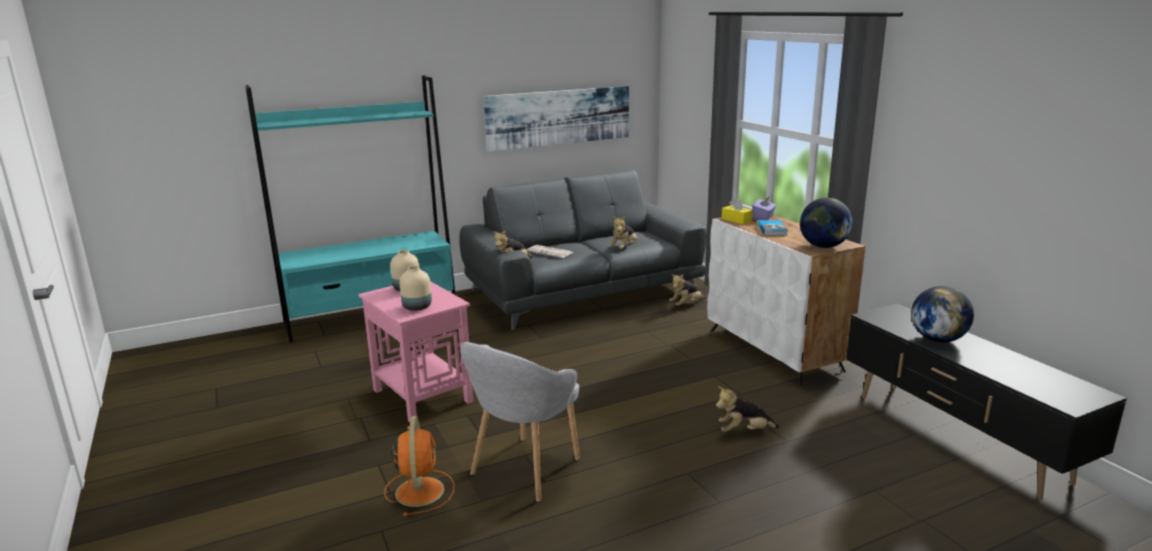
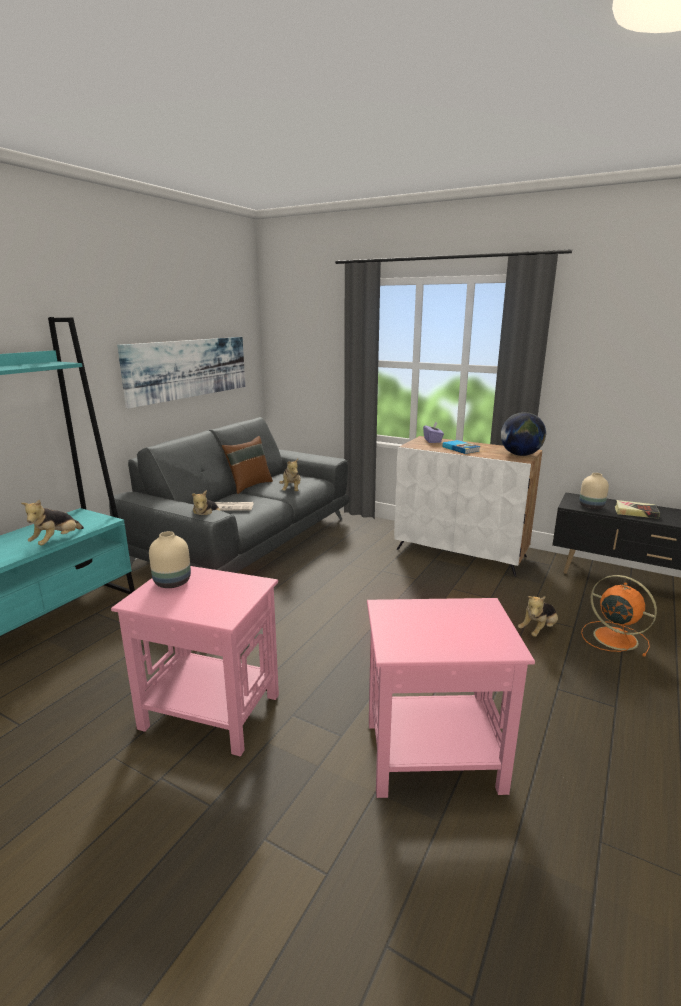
camera: 35 degrees left, 0 degrees up
orange fan [384,416,454,516] -> orange fan moved to [581,575,657,657]
beige vase [400,266,432,311] -> beige vase moved to [579,473,609,509]
grey armchair [460,342,580,503] -> pink side table [367,598,535,798]
plush toy [669,274,705,306] -> plush toy moved to [21,499,84,546]
yellow tissue box [722,198,753,224] -> none
globe [911,286,974,342] -> book [615,500,660,519]
none -> brown pillow [222,436,273,494]

